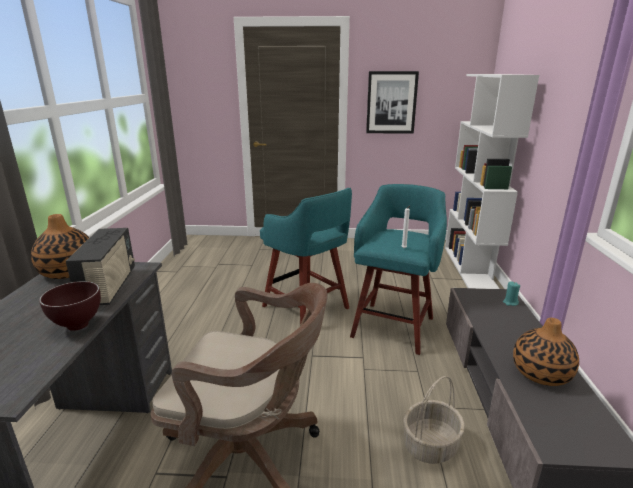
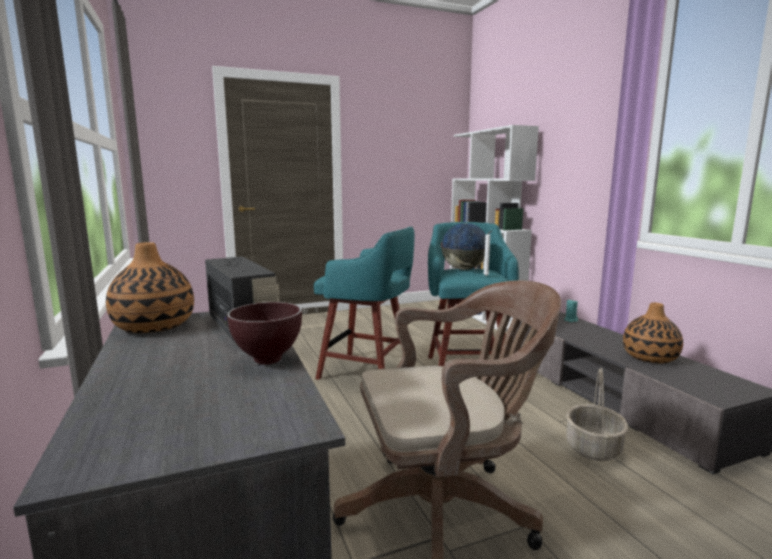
camera: 25 degrees left, 10 degrees down
picture [366,71,419,134] -> none
none -> globe [441,223,486,270]

